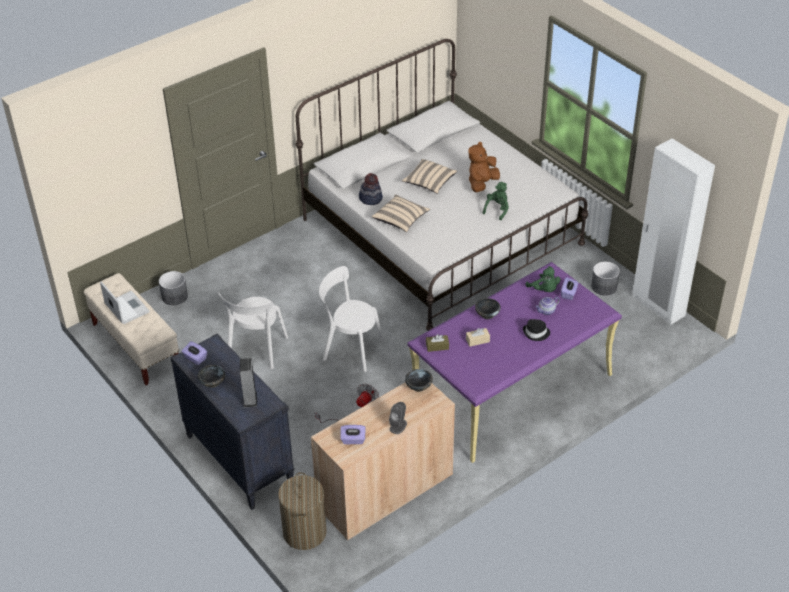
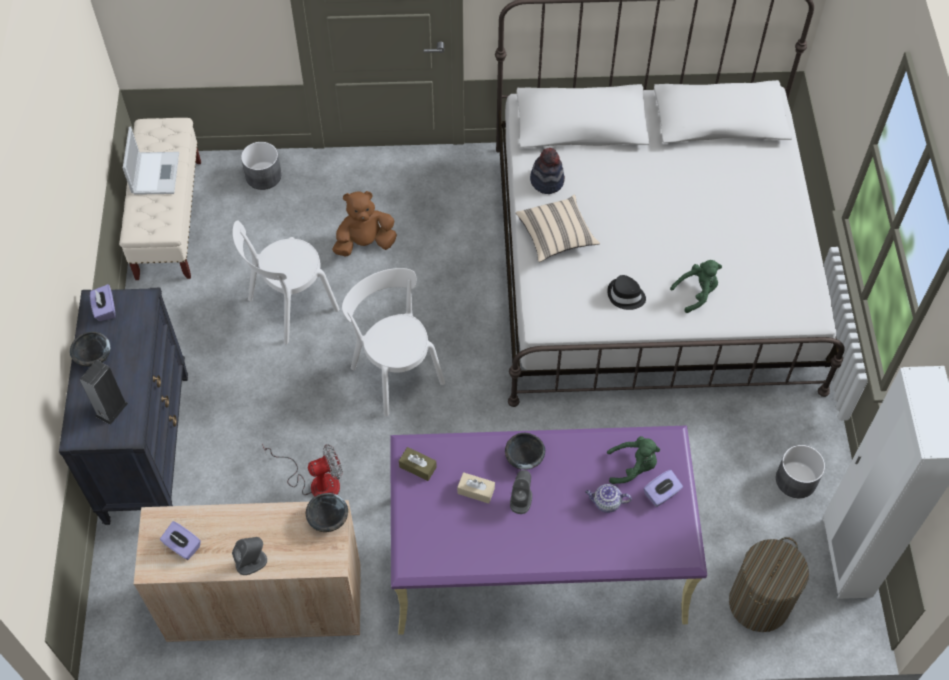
camera: 35 degrees right, 15 degrees up
laundry basket [278,472,327,550] -> laundry basket moved to [729,537,809,632]
beige pillow [402,159,457,194] -> none
brown plush toy [468,142,500,192] -> brown plush toy moved to [332,191,397,257]
black hat [523,319,550,341] -> black hat moved to [607,275,646,310]
green plush toy [526,266,560,292] -> green plush toy turned 90 degrees counterclockwise [607,436,660,484]
none -> grey speaker [510,470,532,514]

